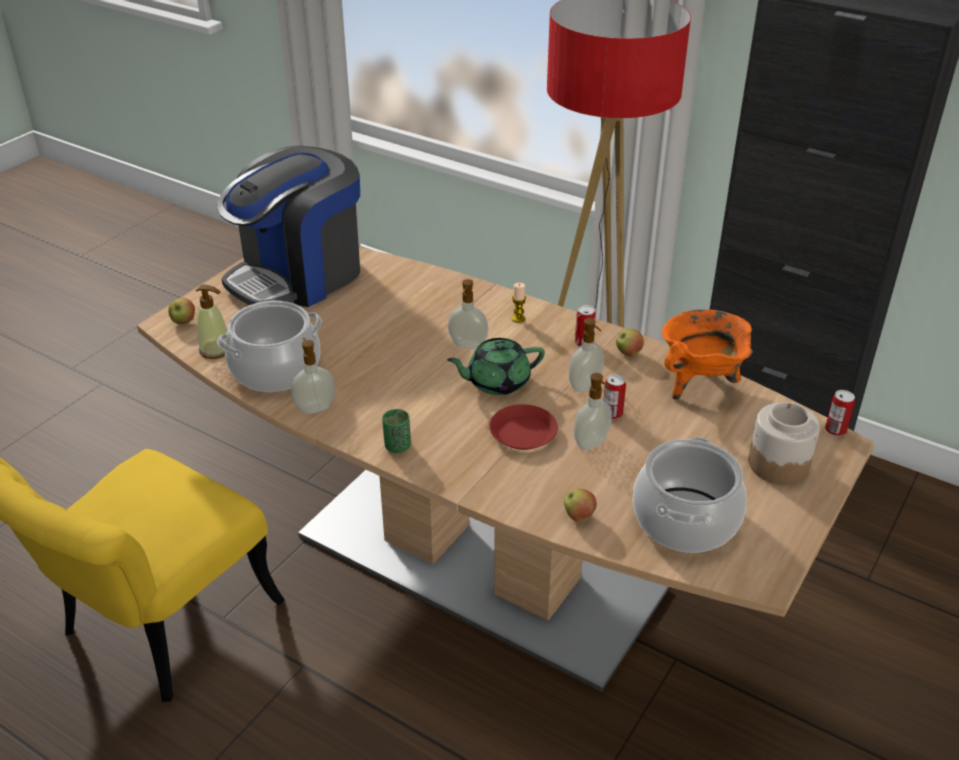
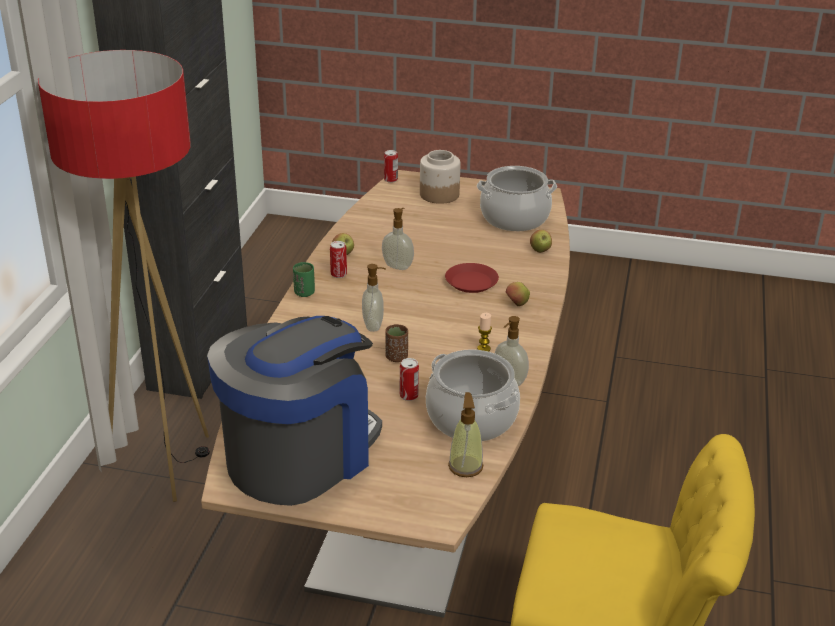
camera: 110 degrees left, 5 degrees down
apple [168,298,195,324] -> apple moved to [506,282,530,306]
coffee machine [217,146,360,307] -> coffee machine turned 75 degrees counterclockwise [207,316,382,506]
green cup [382,409,411,453] -> green cup moved to [293,262,315,297]
green teapot [447,338,545,395] -> none
candle [512,283,526,323] -> candle moved to [477,313,492,352]
soap dispenser [574,373,612,450] -> none
can [603,374,626,419] -> can moved to [400,358,419,401]
orange cooking pot [662,309,753,400] -> none
none -> brown cup [385,324,408,362]

